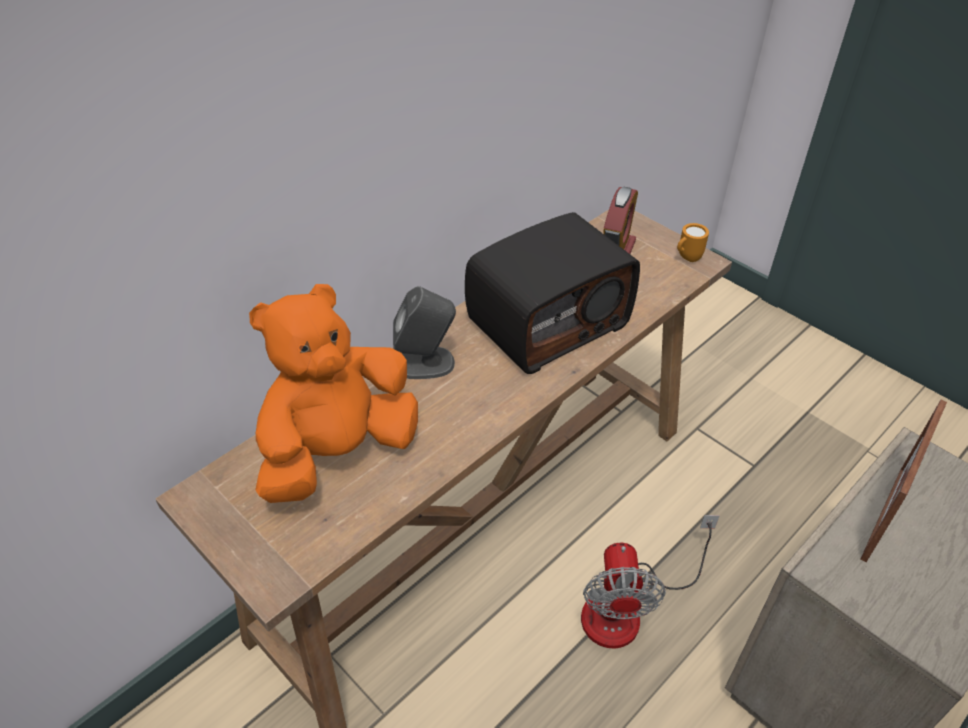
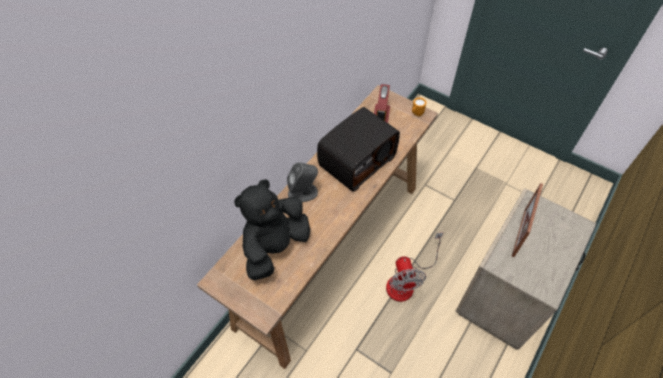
camera: 10 degrees left, 10 degrees up
orange plush toy [249,284,418,503] -> black plush toy [234,179,310,280]

